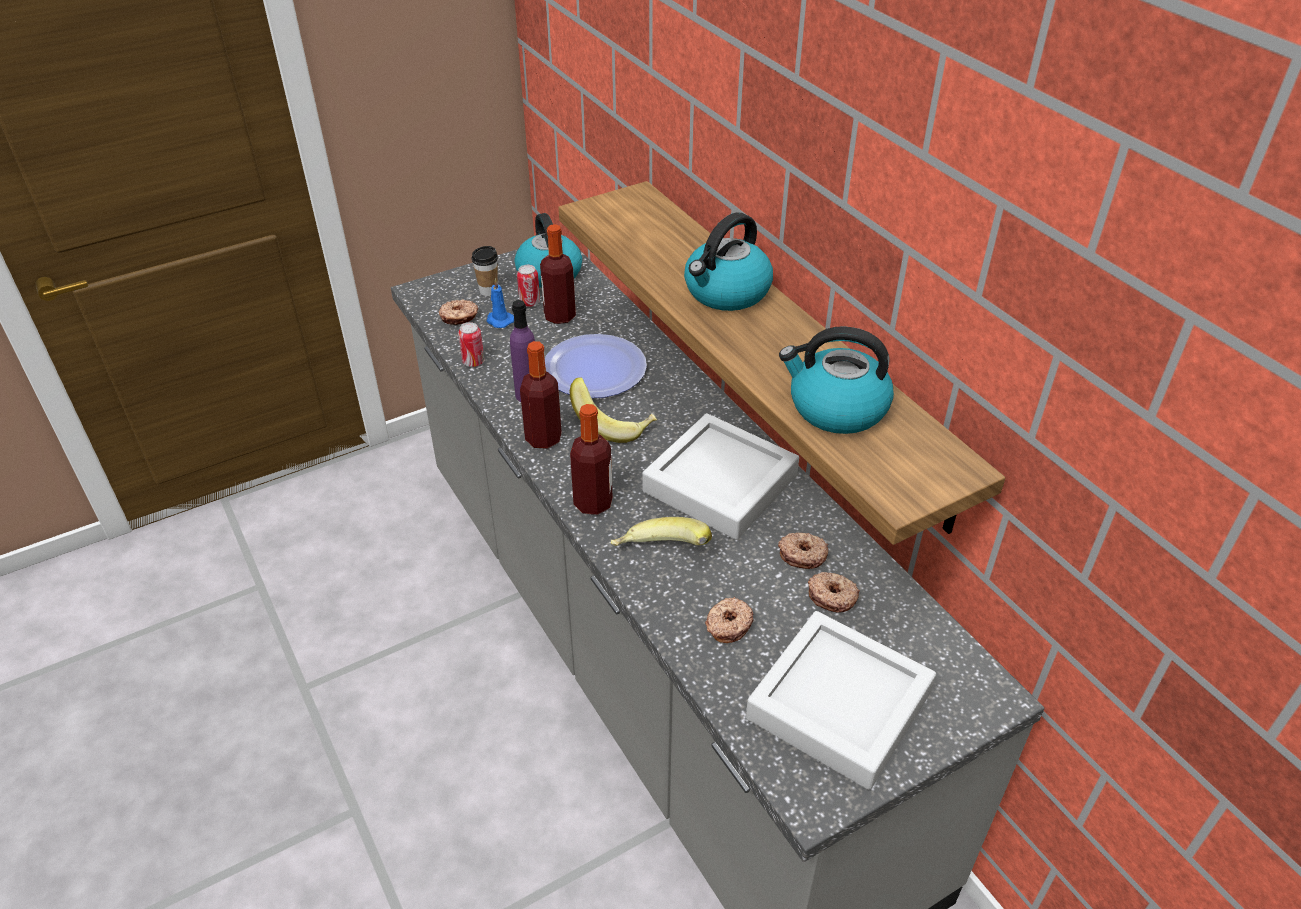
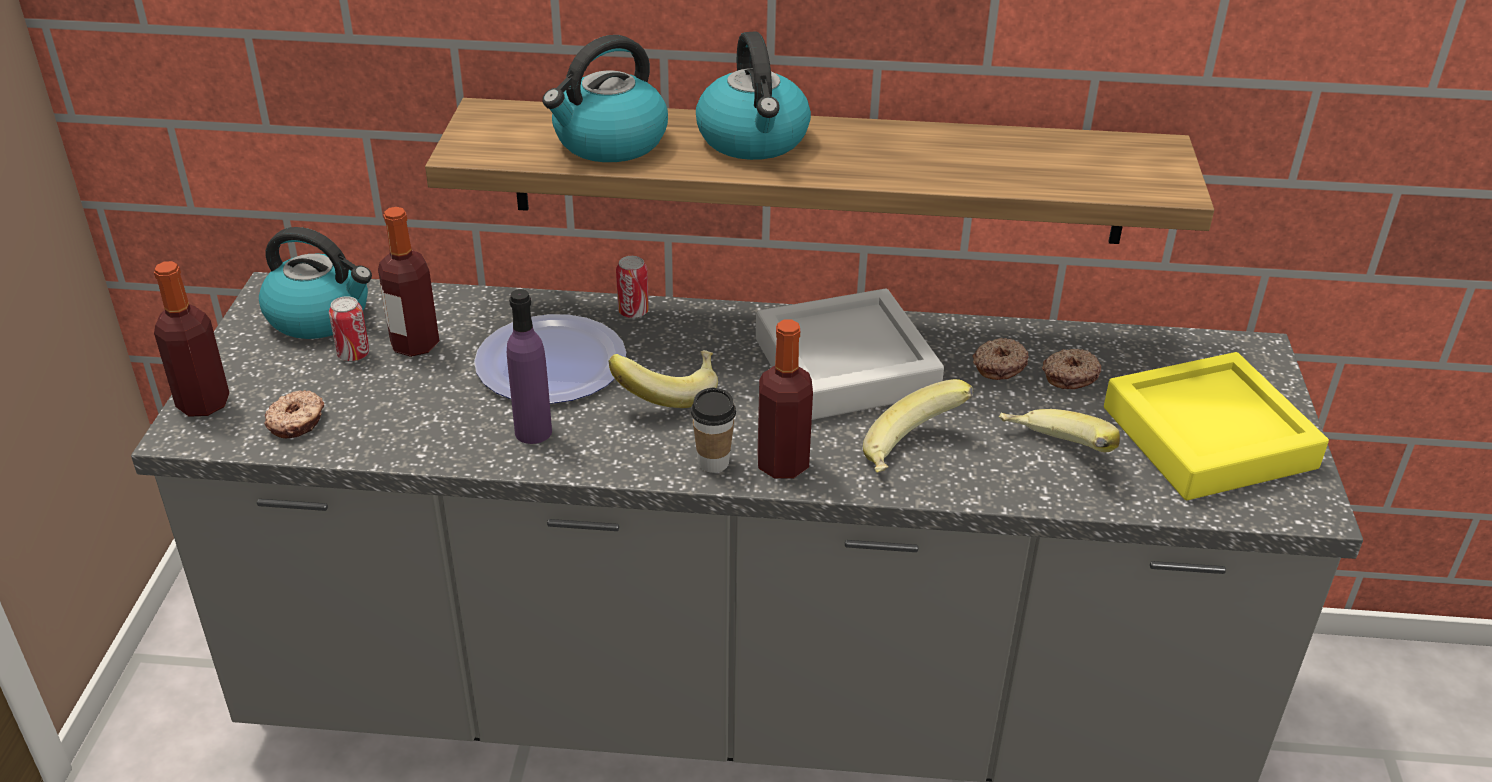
camera: 55 degrees left, 5 degrees down
can [458,322,484,367] -> can moved to [616,256,649,318]
cup [472,246,498,296] -> cup moved to [691,387,736,473]
blue candle [487,278,514,328] -> none
bottle [520,341,562,449] -> bottle moved to [154,261,229,417]
donut [705,597,754,643] -> banana [999,409,1120,452]
grey tray [746,611,936,790] -> yellow tray [1104,352,1329,500]
kettle [779,326,894,434] -> kettle moved to [542,35,668,162]

